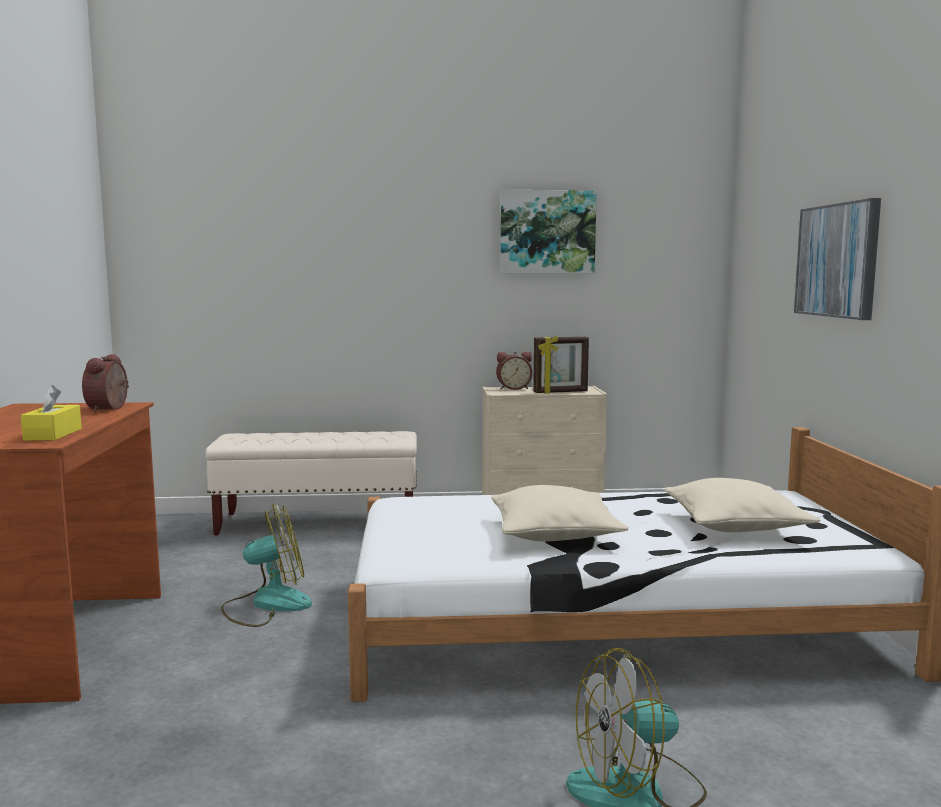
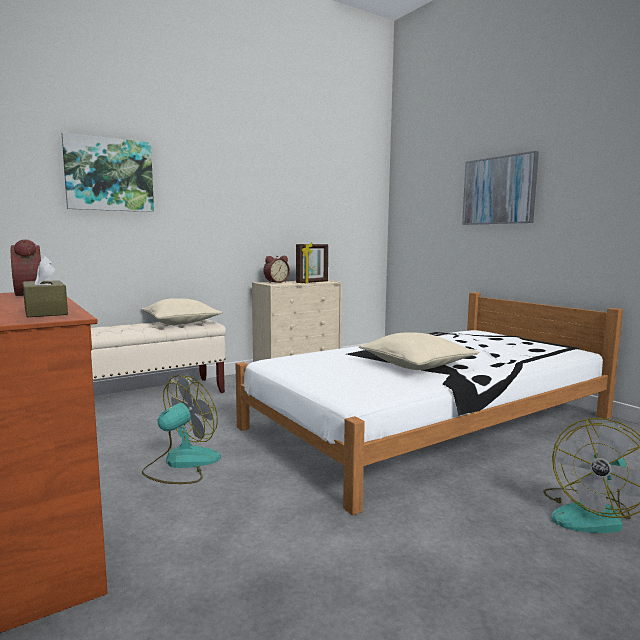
camera: 30 degrees left, 0 degrees up
yellow tissue box [21,385,82,441] -> brown tissue box [23,256,68,317]
picture [500,190,597,273] -> picture moved to [62,132,154,212]
beige pillow [664,478,821,532] -> beige pillow moved to [141,298,223,325]

